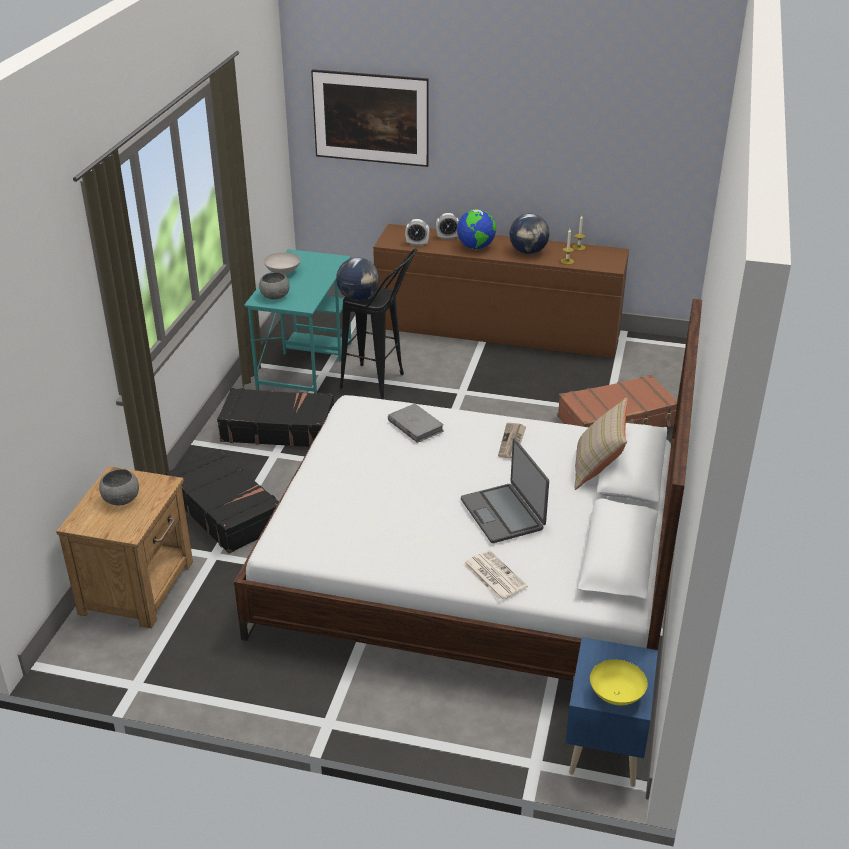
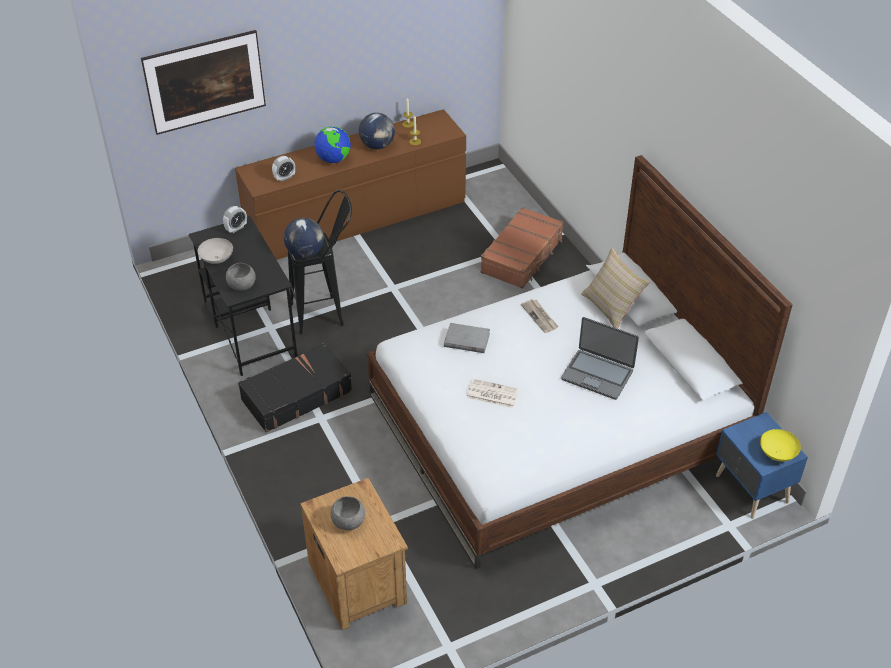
camera: 40 degrees left, 10 degrees up
black suitcase [166,449,279,554] -> none
turquoise desk [244,249,351,393] -> black desk [189,216,297,376]
alarm clock [436,213,459,240] -> alarm clock moved to [223,206,247,233]
newspaper [463,550,528,601] -> newspaper moved to [466,379,519,408]

